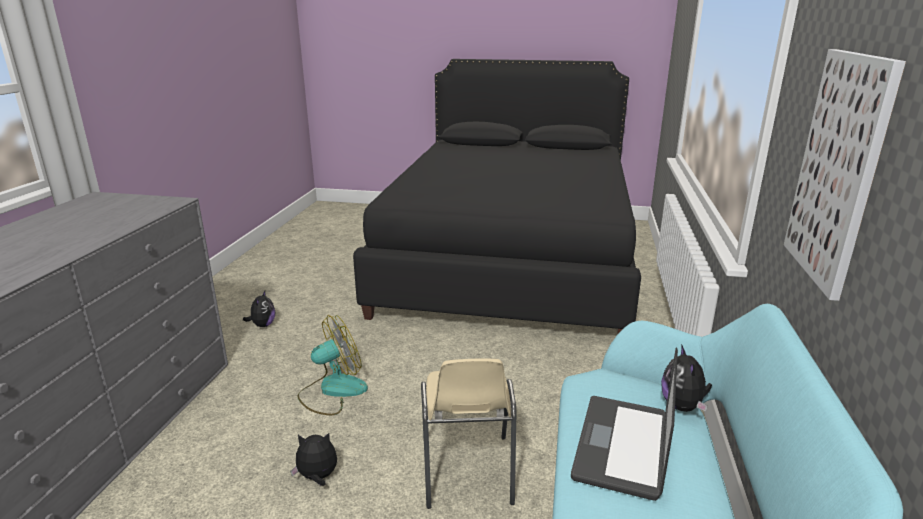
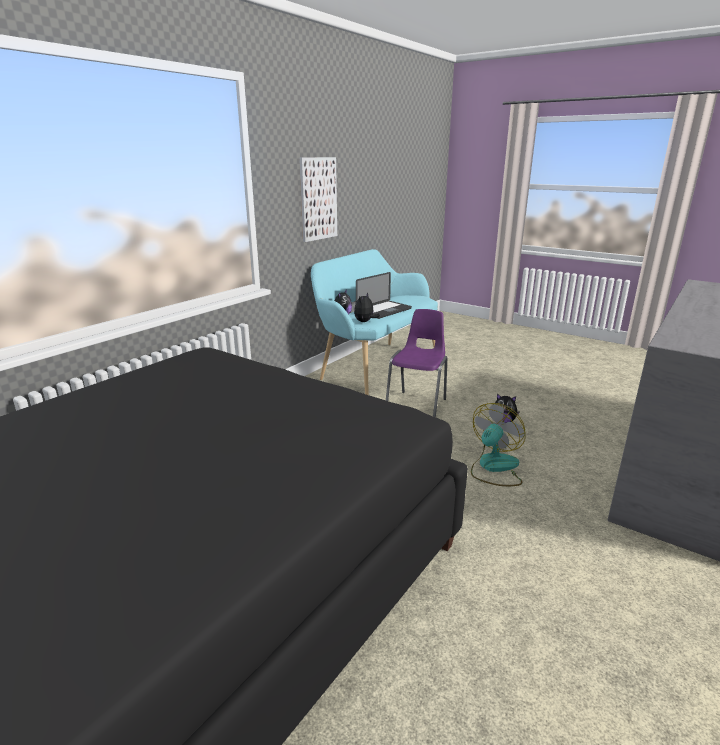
camera: 155 degrees left, 0 degrees up
plush toy [243,291,275,327] -> plush toy moved to [354,292,380,322]
fan [297,315,368,415] -> fan turned 135 degrees clockwise [471,403,526,486]
beige chair [421,359,516,509] -> purple chair [386,309,447,417]

